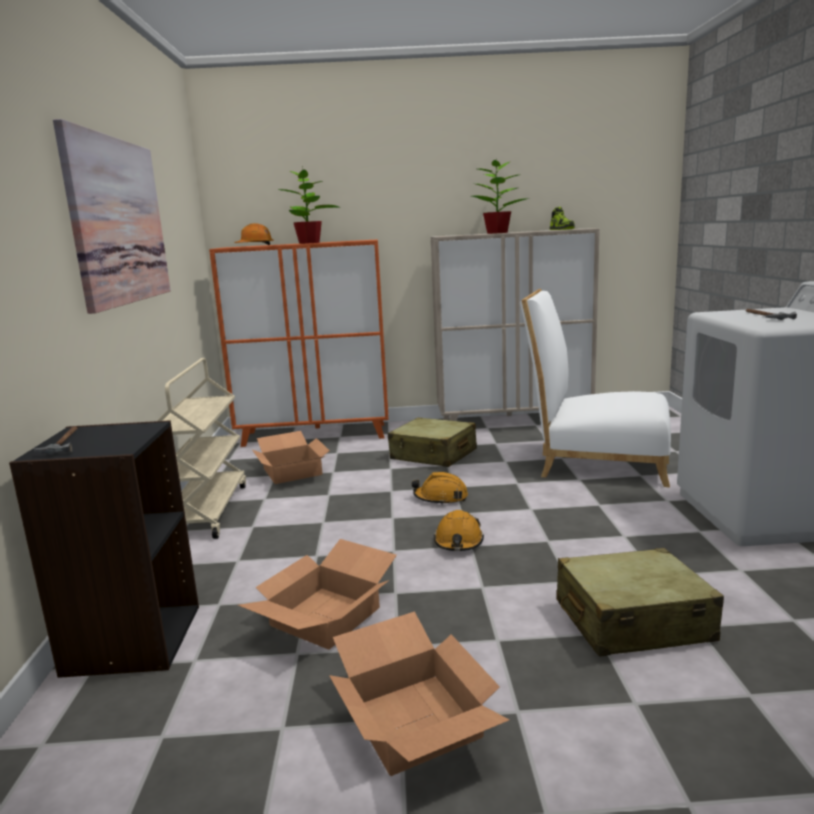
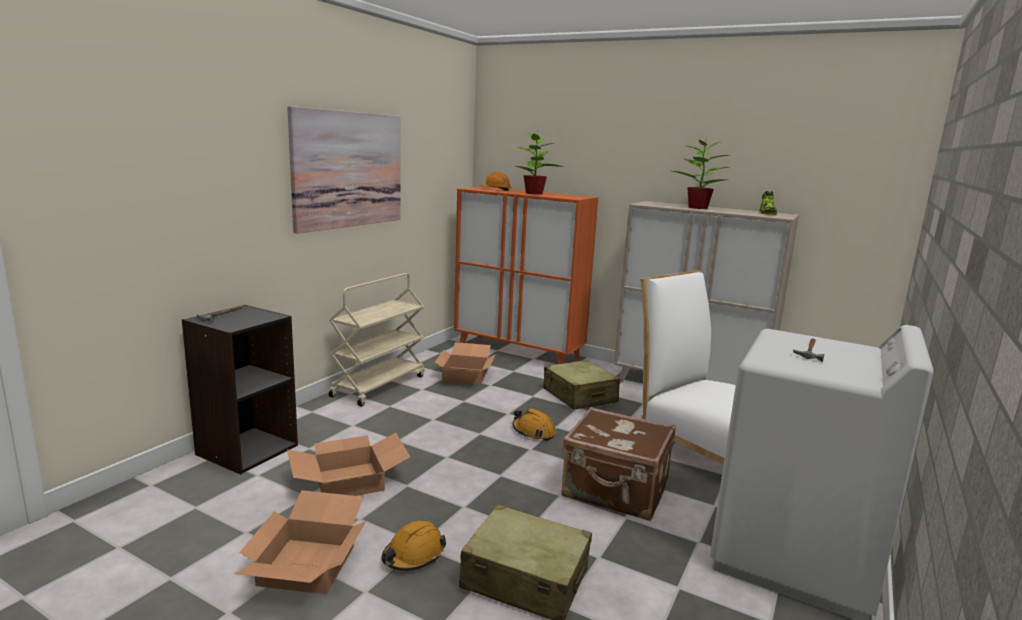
camera: 30 degrees right, 0 degrees up
orange hard hat [434,510,484,551] -> orange hard hat moved to [381,521,446,571]
none -> brown suitcase [561,407,675,521]

